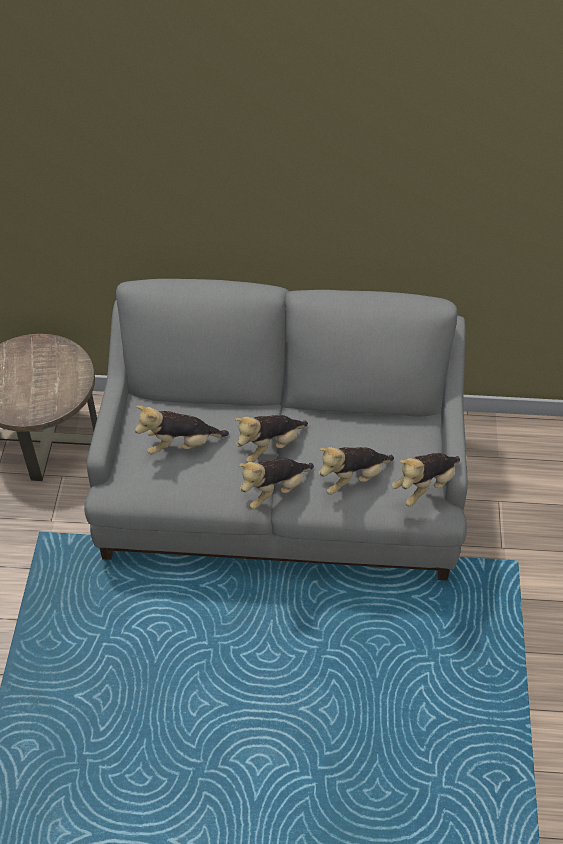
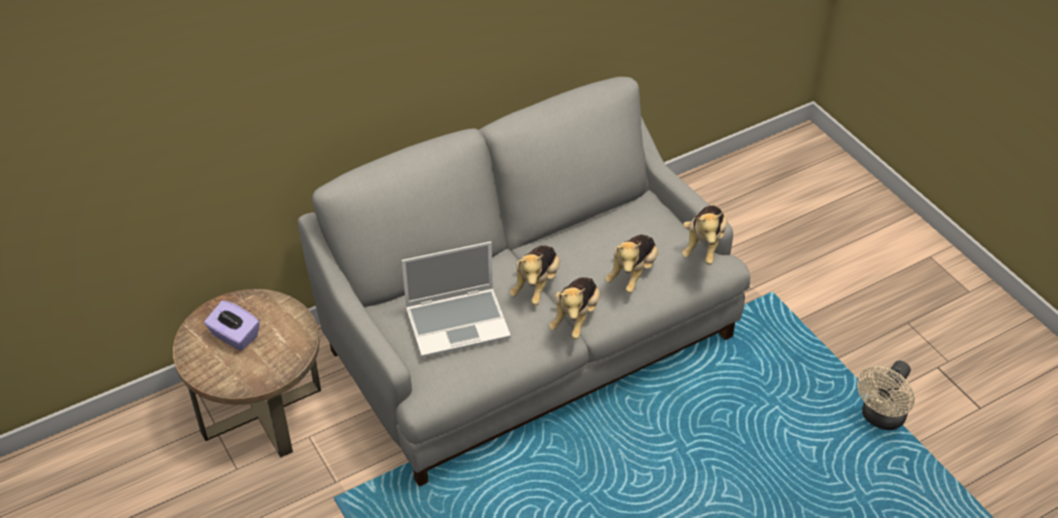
camera: 35 degrees left, 5 degrees down
plush toy [135,406,229,455] -> laptop [402,241,511,358]
none -> purple tissue box [204,300,260,351]
none -> beige fan [857,361,915,430]

